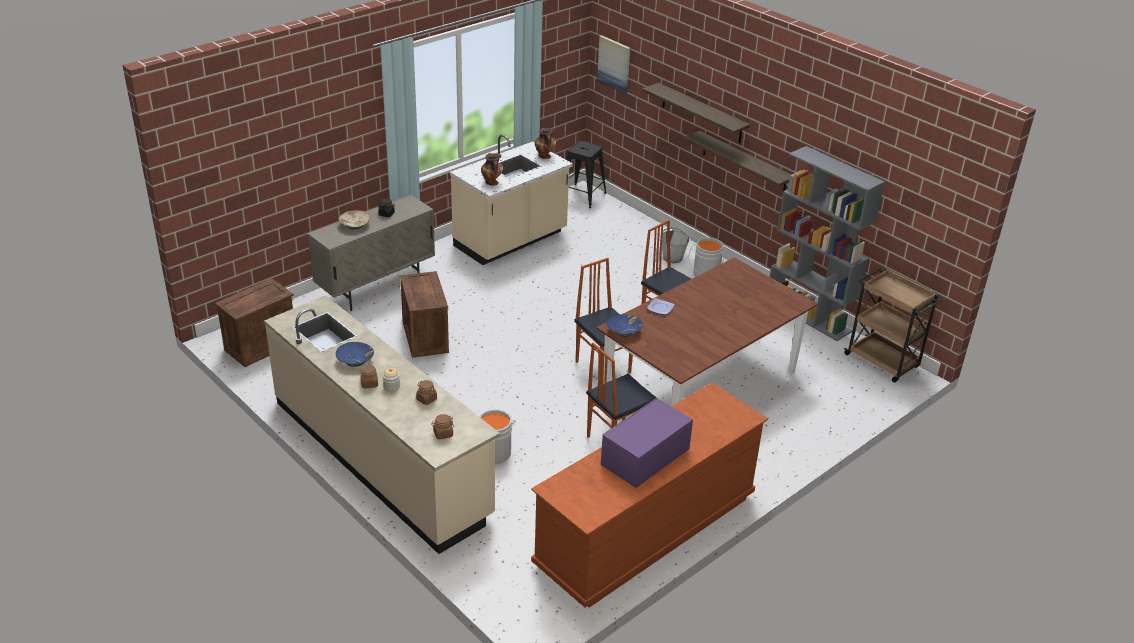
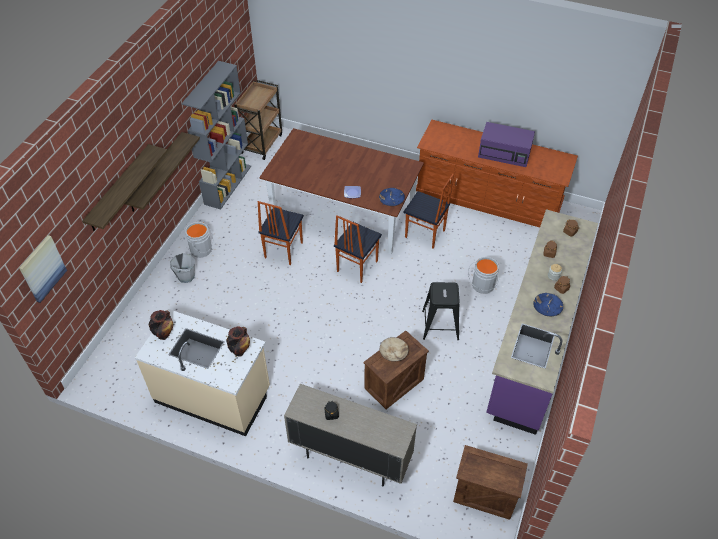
camera: 115 degrees left, 15 degrees up
beige counter [264,295,500,554] -> purple counter [486,209,598,435]
beige bowl [339,210,371,230] -> beige bowl moved to [380,337,409,362]
black stool [566,141,606,208] -> black stool moved to [422,282,460,340]

